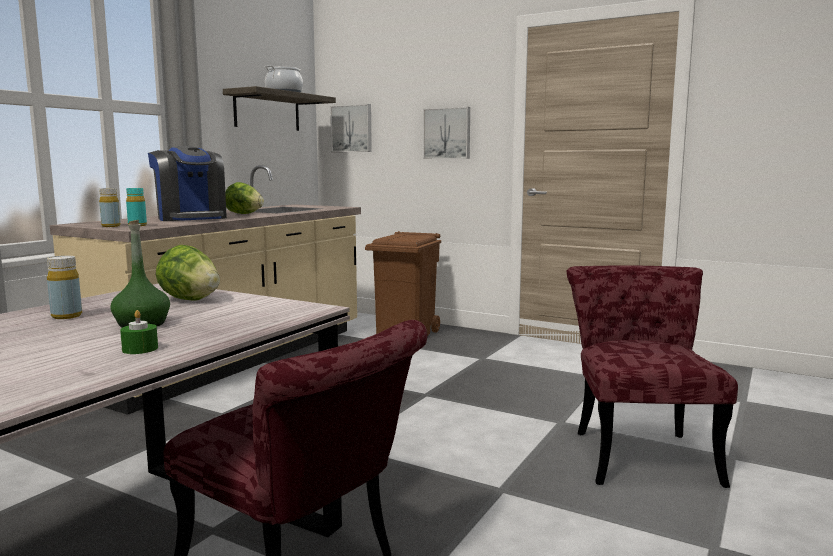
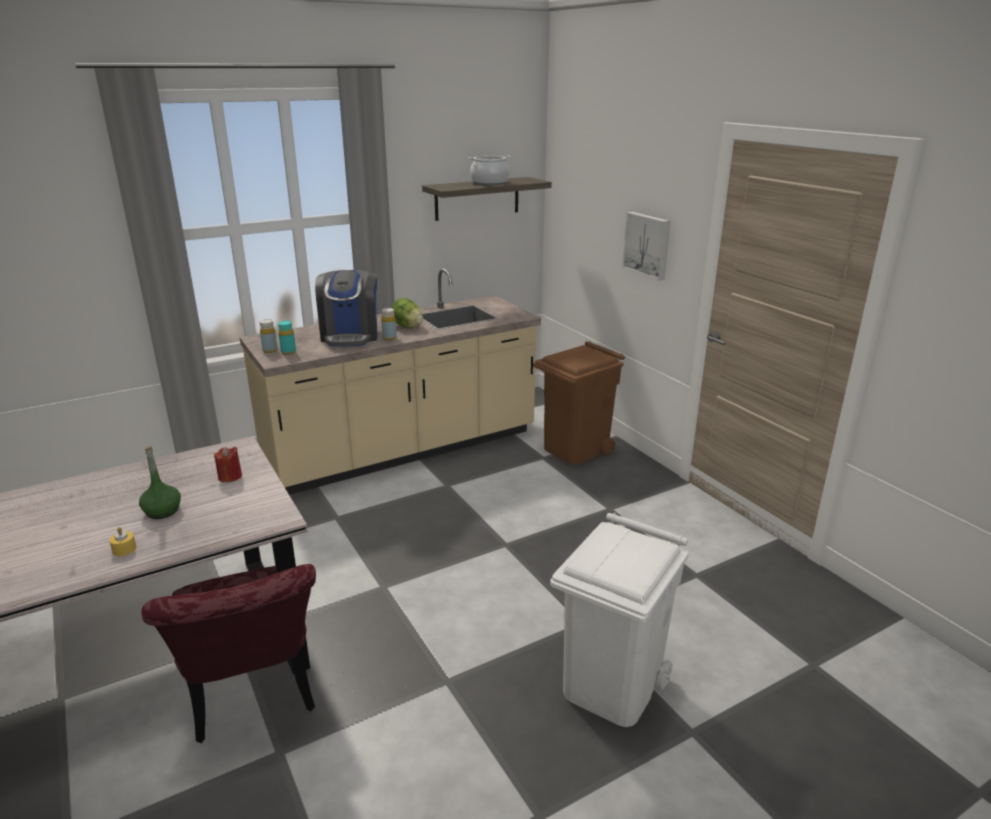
camera: 30 degrees right, 15 degrees up
yellow bottle [47,256,82,319] -> yellow bottle moved to [381,308,396,340]
green candle [120,310,158,354] -> yellow candle [109,527,137,556]
lettuce [156,245,220,301] -> red candle [214,446,242,483]
picture [330,104,372,152] -> none
red chair [567,265,738,488] -> white trash can [550,513,689,727]

